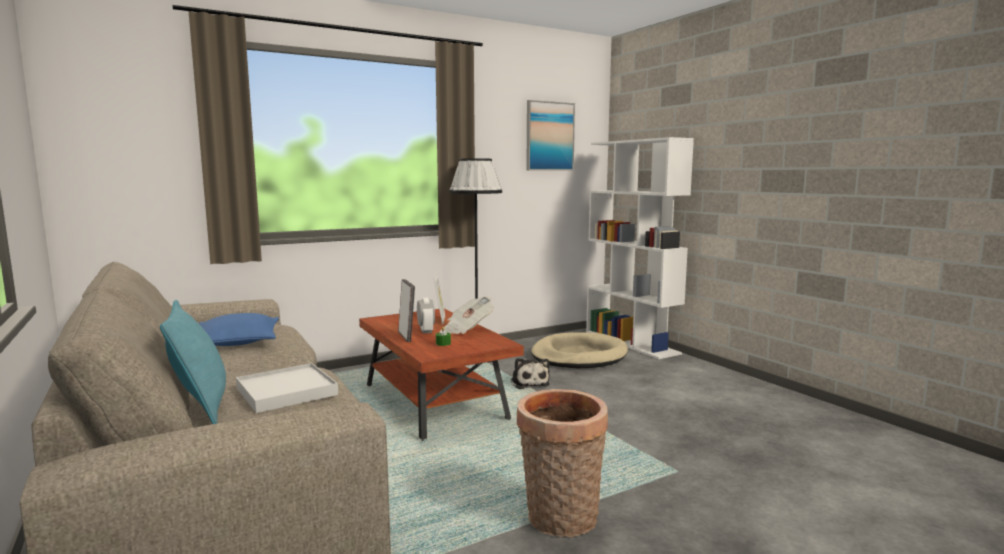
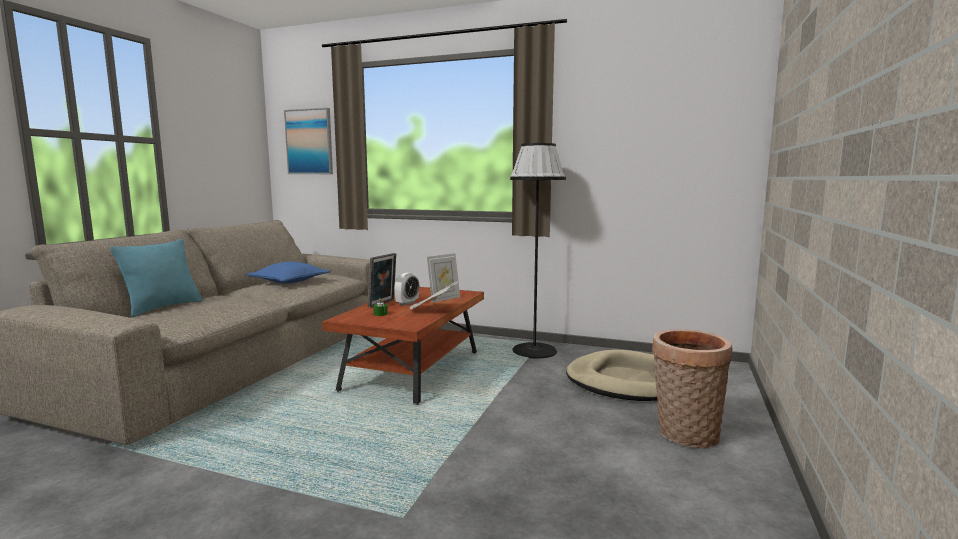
camera: 50 degrees right, 0 degrees up
white tray [236,363,338,413] -> none
plush toy [511,358,550,389] -> none
basket [517,389,608,537] -> basket moved to [652,329,732,448]
picture [526,100,575,171] -> picture moved to [284,108,333,174]
white bookcase [586,137,694,359] -> none

